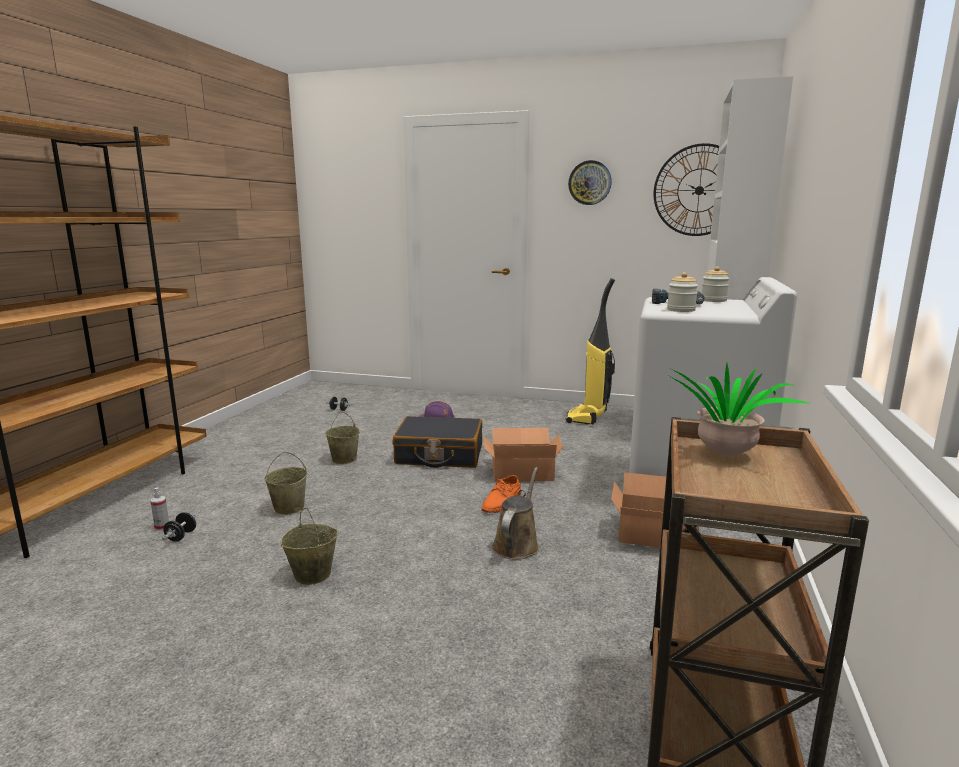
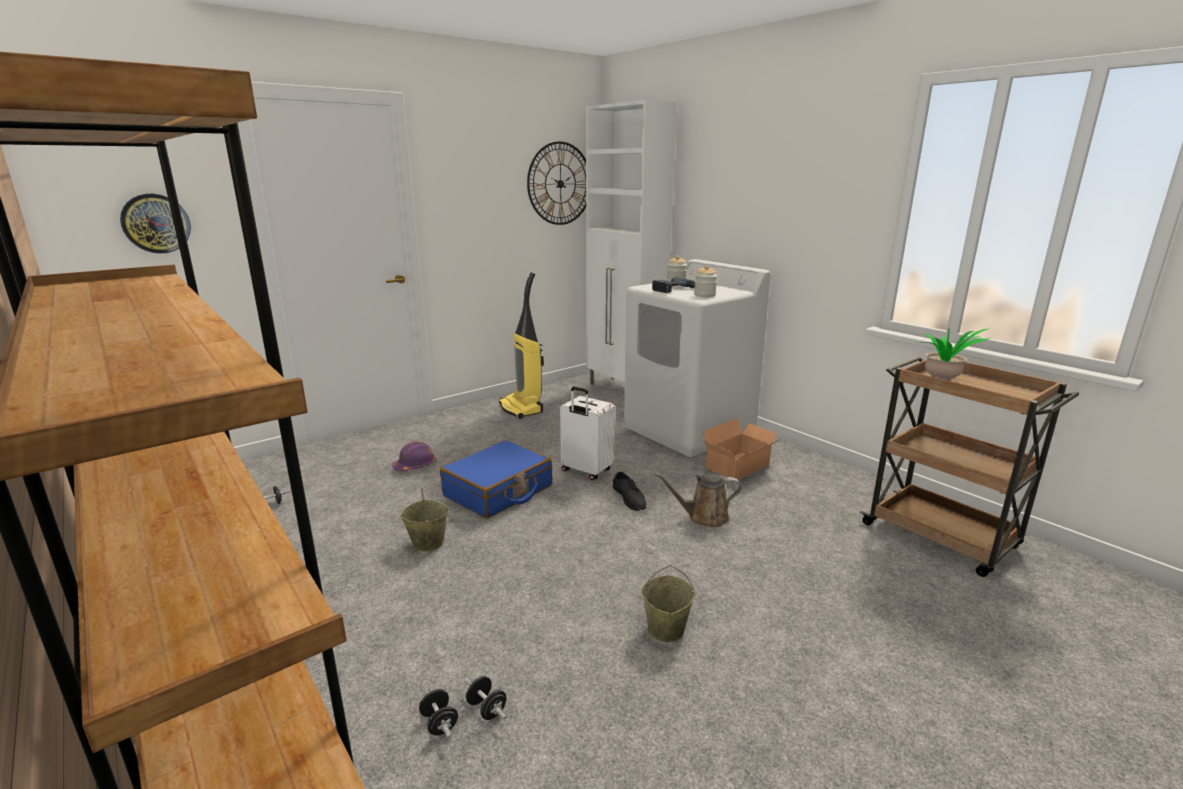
camera: 55 degrees left, 5 degrees up
spray bottle [150,487,169,531] -> black dumbbell [419,688,458,738]
beige bucket [265,452,307,515] -> none
black suitcase [393,416,482,468] -> blue suitcase [440,440,552,518]
orange shoe [481,475,521,513] -> black shoe [613,472,646,511]
cardboard box [483,428,563,482] -> white suitcase [560,386,615,480]
brown watering can [492,467,539,560] -> brown watering can turned 60 degrees counterclockwise [654,472,742,527]
wall clock [568,160,612,205] -> wall clock moved to [120,194,191,254]

